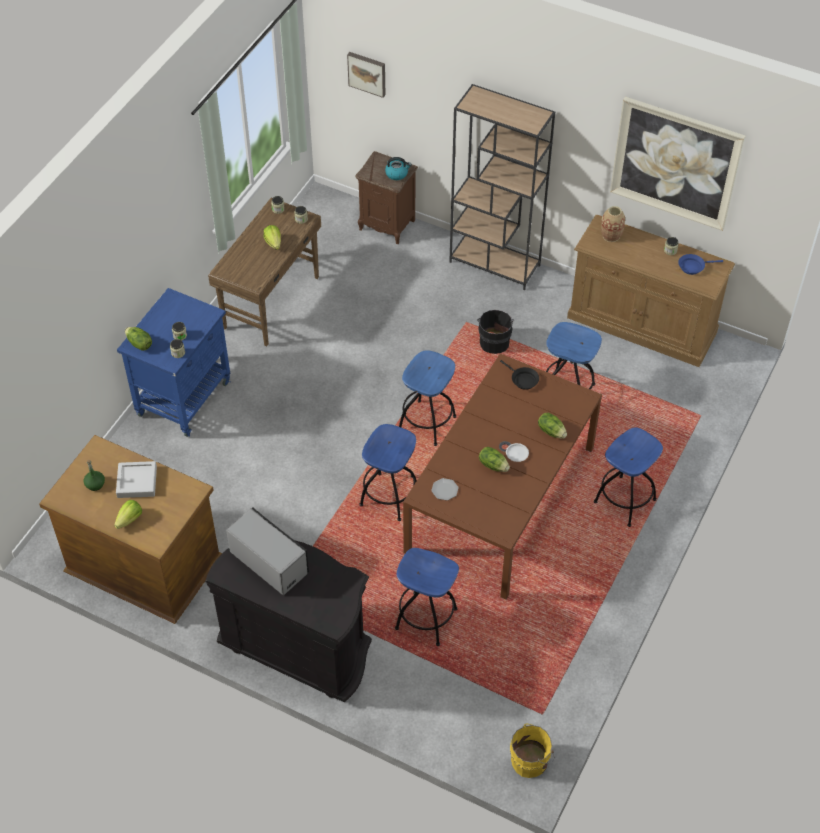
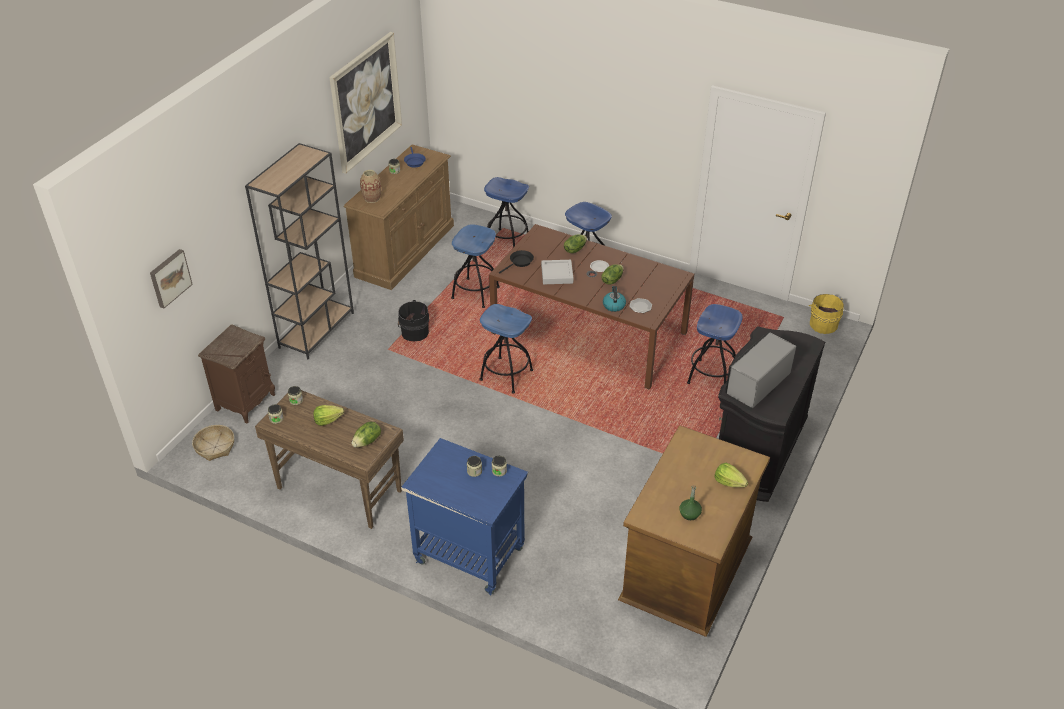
camera: 90 degrees left, 10 degrees down
grey tray [116,461,157,498] -> grey tray moved to [541,260,573,284]
lettuce [125,327,152,351] -> lettuce moved to [351,422,381,447]
blue stool [359,424,417,521] -> blue stool moved to [484,177,529,248]
kettle [385,157,412,180] -> kettle moved to [603,286,626,312]
none -> basket [192,425,234,461]

